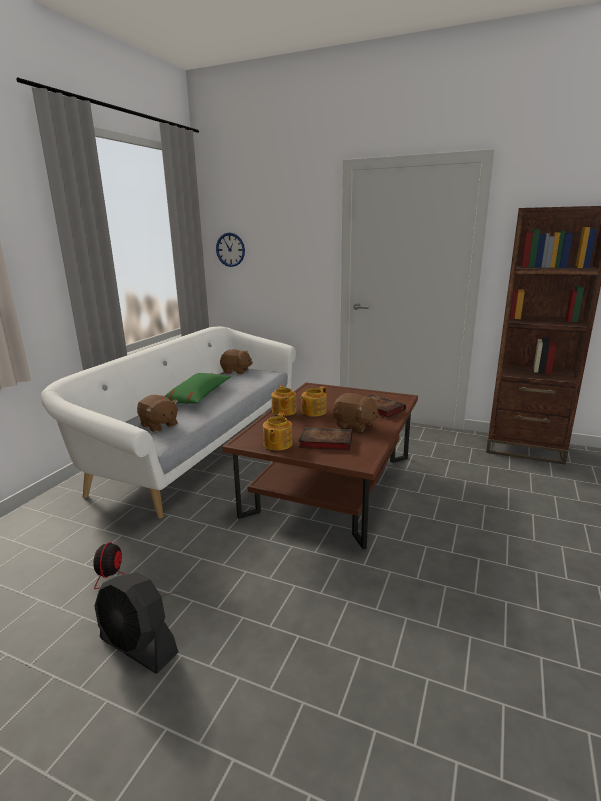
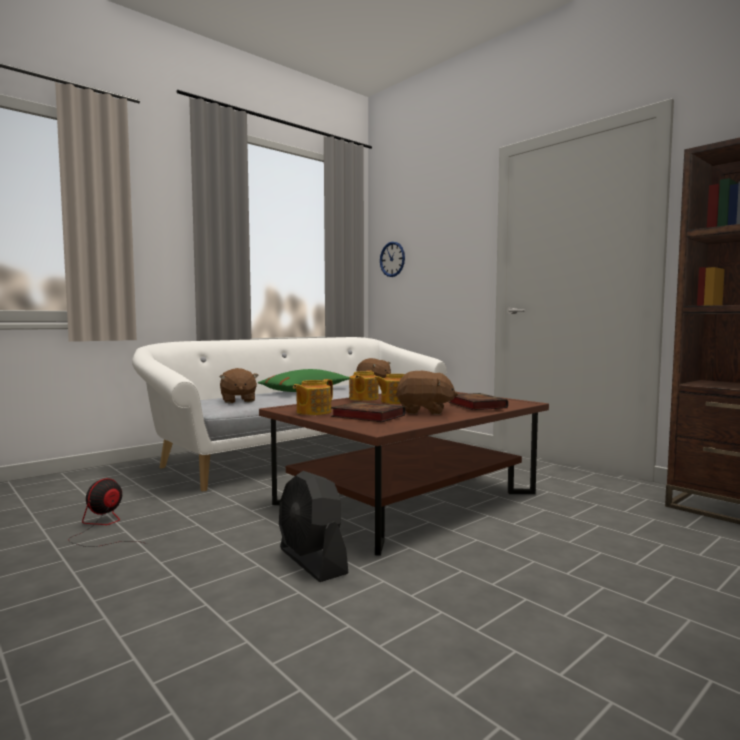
camera: 25 degrees right, 15 degrees down
black fan [95,572,178,674] -> black fan moved to [279,471,349,582]
brown plush toy [333,393,379,432] -> brown plush toy turned 45 degrees counterclockwise [396,371,458,415]

